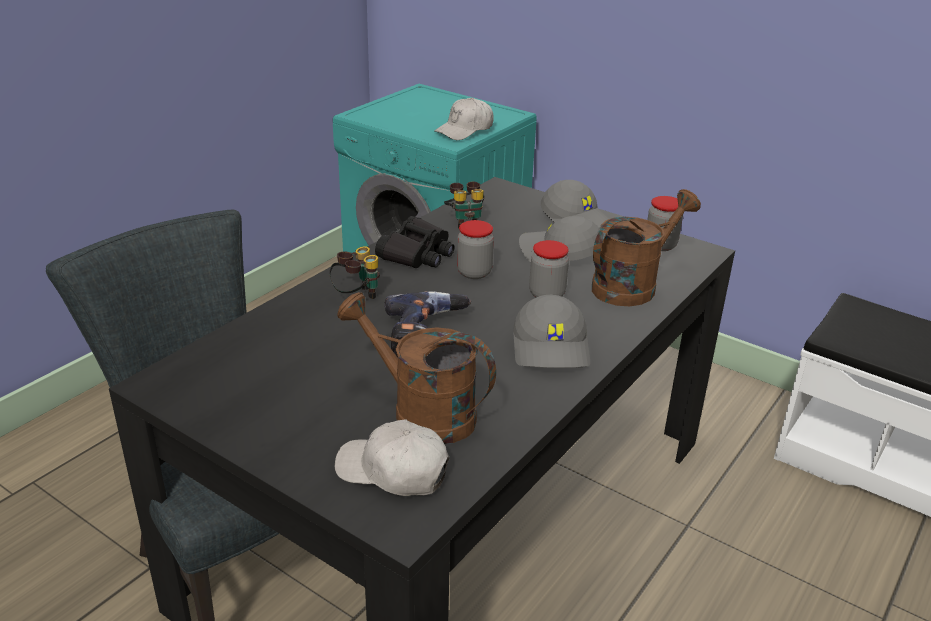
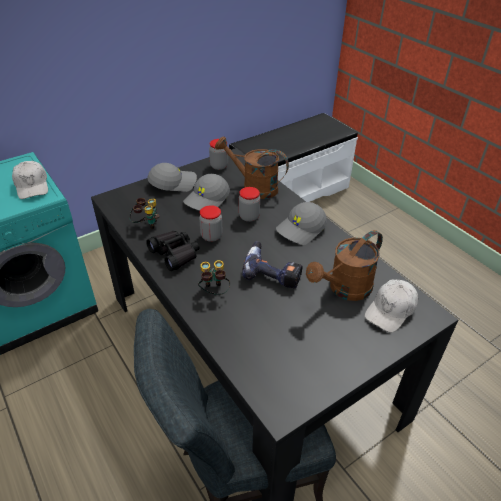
camera: 70 degrees left, 10 degrees up
grey cap [513,295,590,368] -> grey cap turned 120 degrees clockwise [276,202,327,245]
brown watering can [592,189,701,306] -> brown watering can turned 45 degrees counterclockwise [215,136,289,199]

